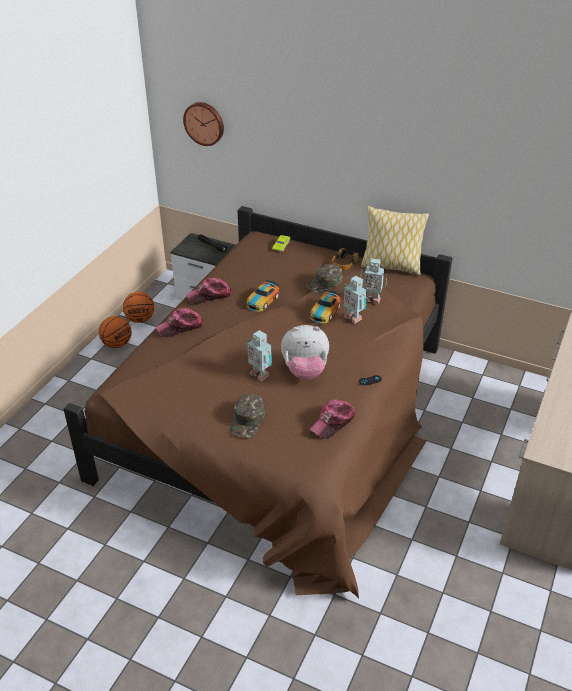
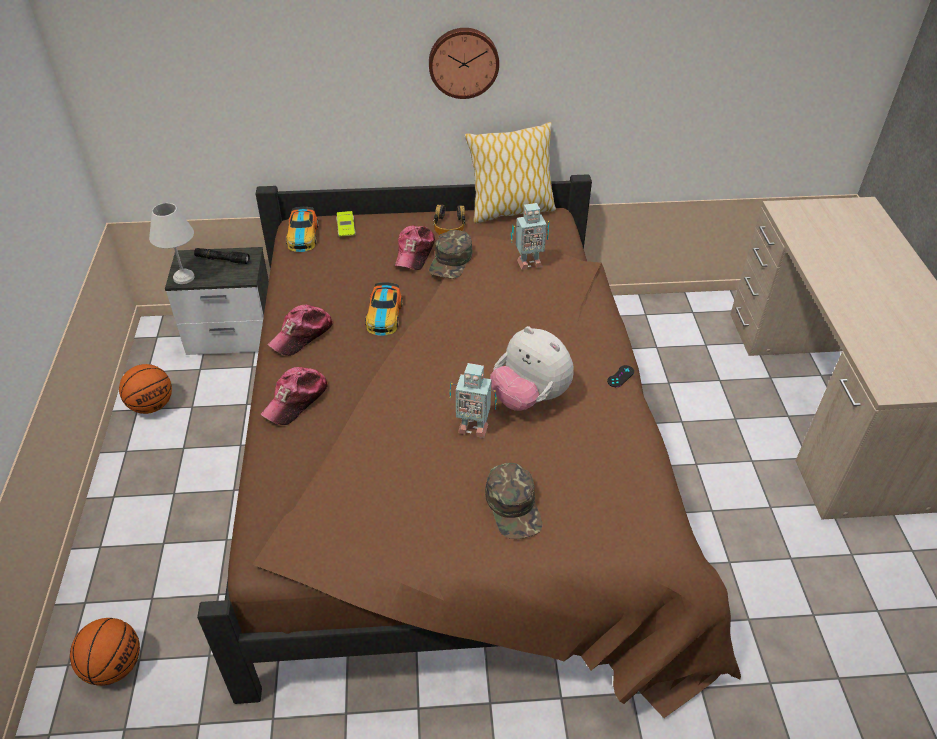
camera: 30 degrees left, 5 degrees up
basketball [99,316,132,348] -> basketball moved to [70,618,140,686]
wall clock [183,102,224,146] -> wall clock moved to [429,28,499,99]
plush toy [281,325,329,380] -> plush toy turned 75 degrees clockwise [490,326,574,411]
cap [309,399,356,439] -> cap moved to [395,226,435,270]
toy car [310,290,341,323] -> toy car moved to [286,207,319,252]
toy robot [344,276,366,324] -> none
none -> white table lamp [149,203,195,284]

